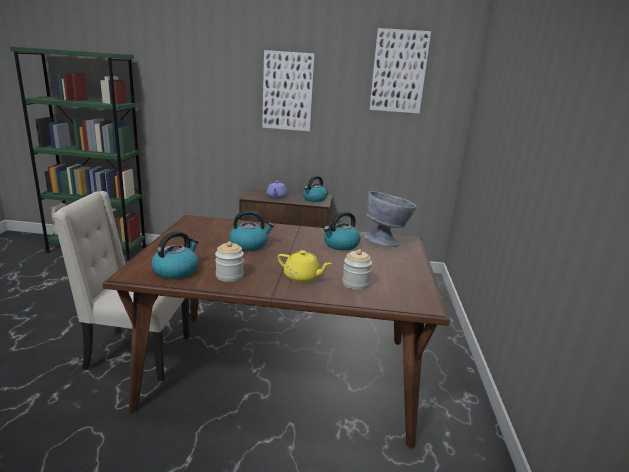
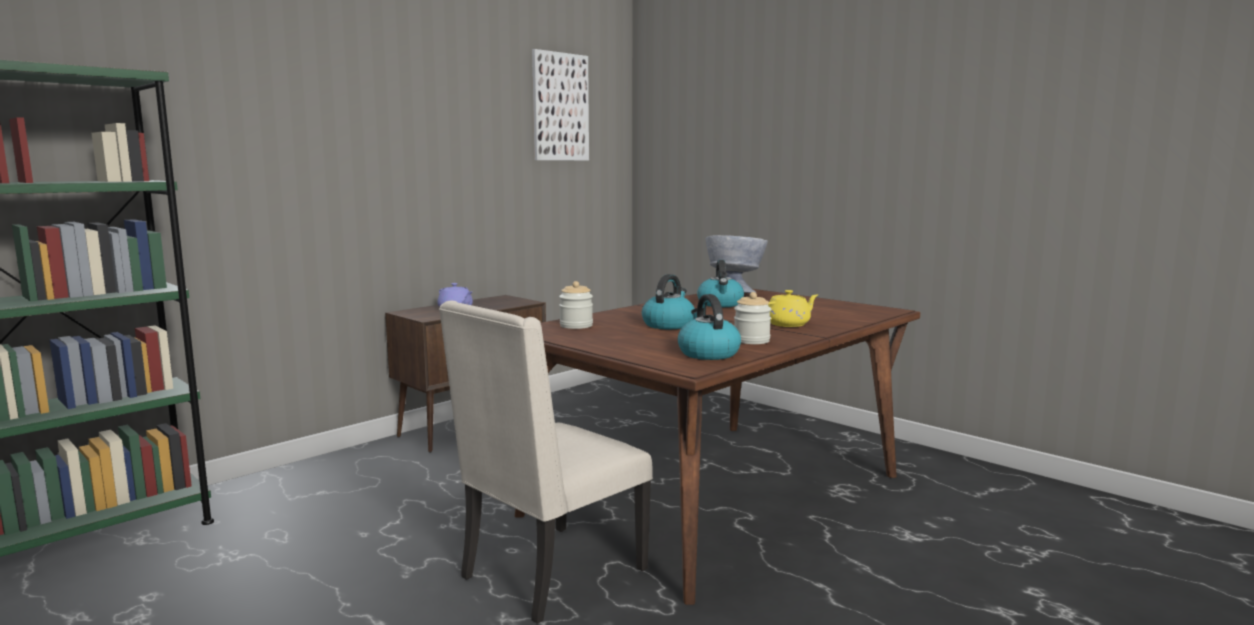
camera: 50 degrees left, 10 degrees down
picture [262,50,315,131] -> none
kettle [302,176,327,202] -> none
jar [342,249,372,290] -> jar moved to [559,281,593,329]

